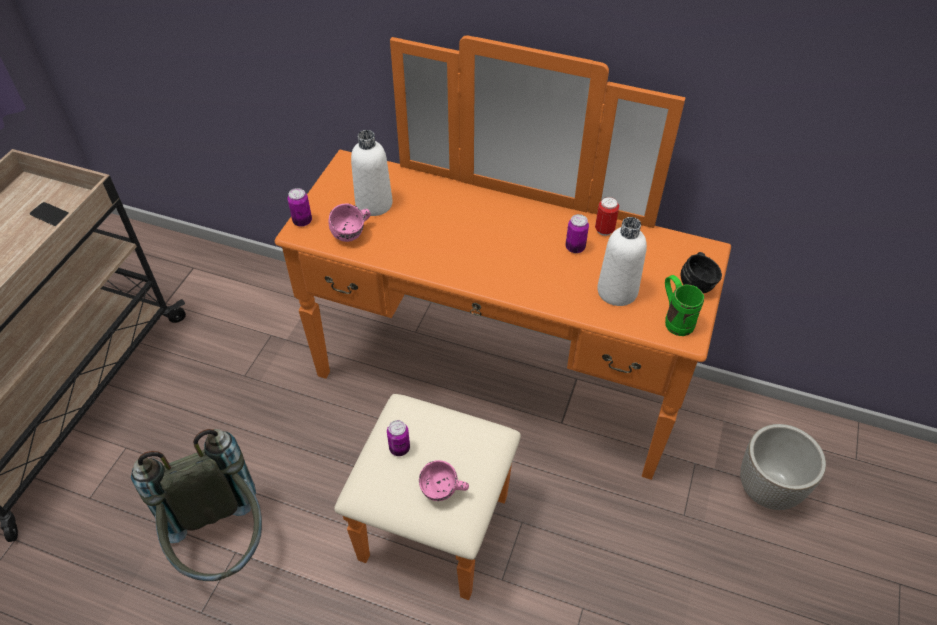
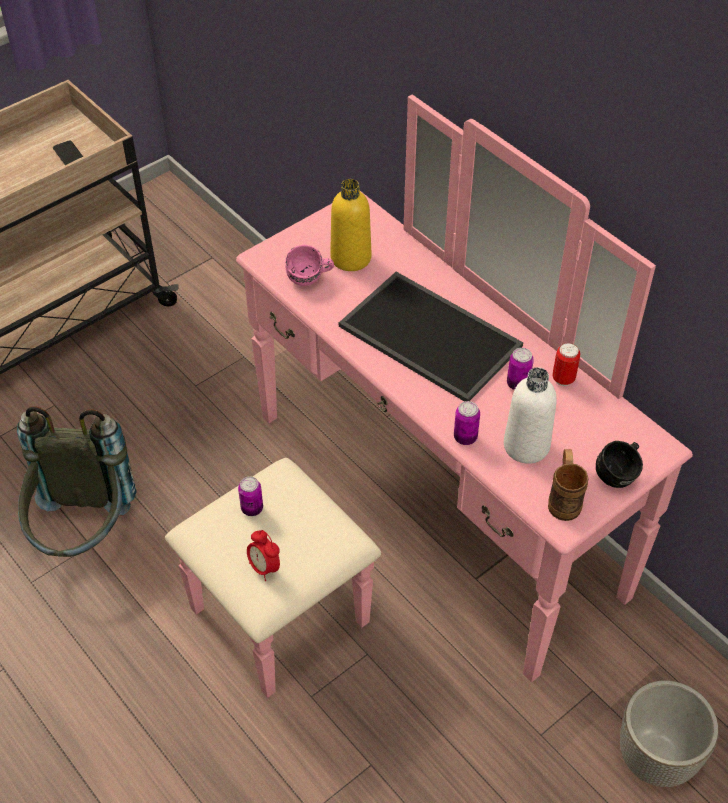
camera: 30 degrees right, 0 degrees up
orange dresser [275,35,731,600] -> pink dresser [165,95,693,698]
can [288,188,312,227] -> can moved to [454,401,480,445]
white bottle [351,130,393,216] -> yellow bottle [330,179,371,271]
pink mug [419,460,469,501] -> alarm clock [247,530,280,581]
green mug [665,275,704,336] -> brown mug [548,449,588,521]
none -> tray [339,272,523,402]

